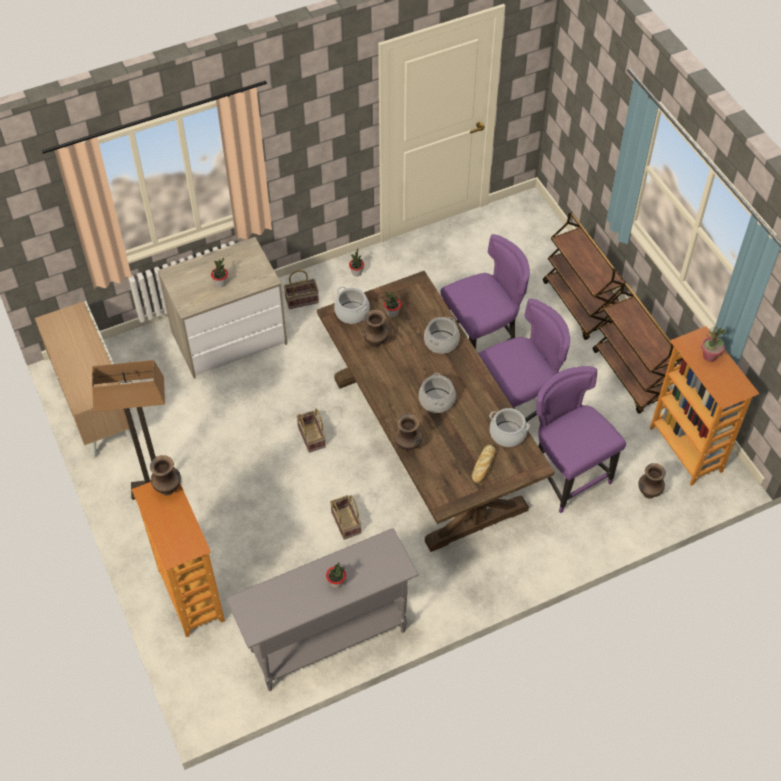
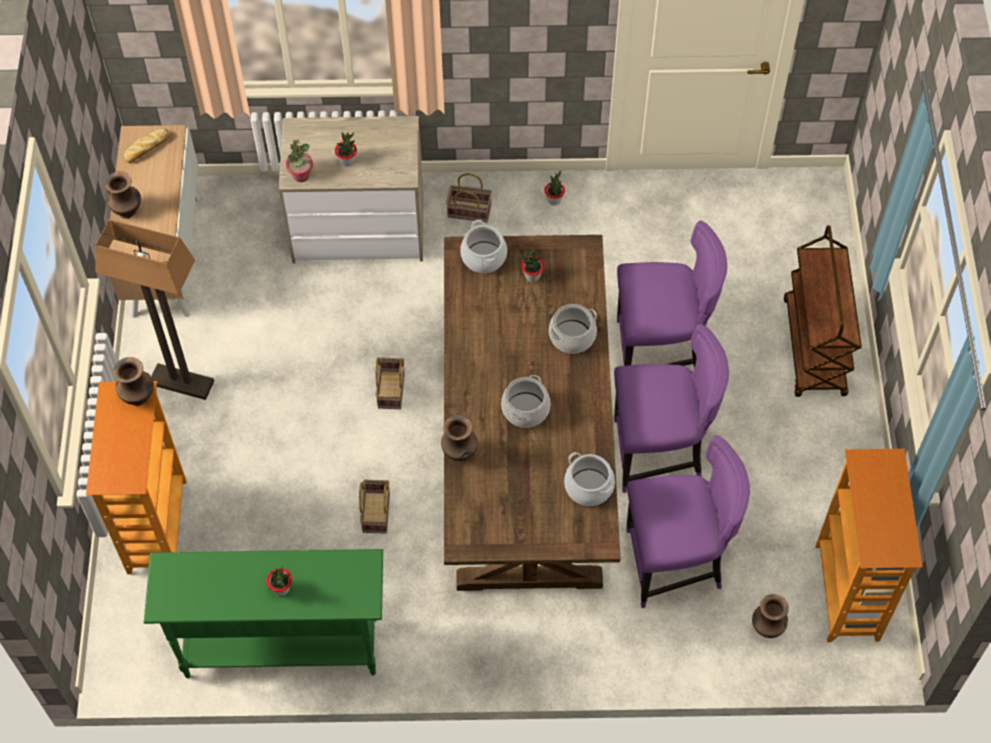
camera: 25 degrees right, 5 degrees up
grey console table [226,528,419,691] -> green console table [144,549,383,678]
brown vase [363,310,389,348] -> brown vase moved to [105,171,141,219]
bread [472,445,496,483] -> bread moved to [124,128,170,163]
purple chair [536,366,626,513] -> purple chair turned 90 degrees clockwise [626,435,750,608]
brown cart [593,283,683,414] -> none
potted plant [701,326,726,362] -> potted plant moved to [286,140,313,182]

